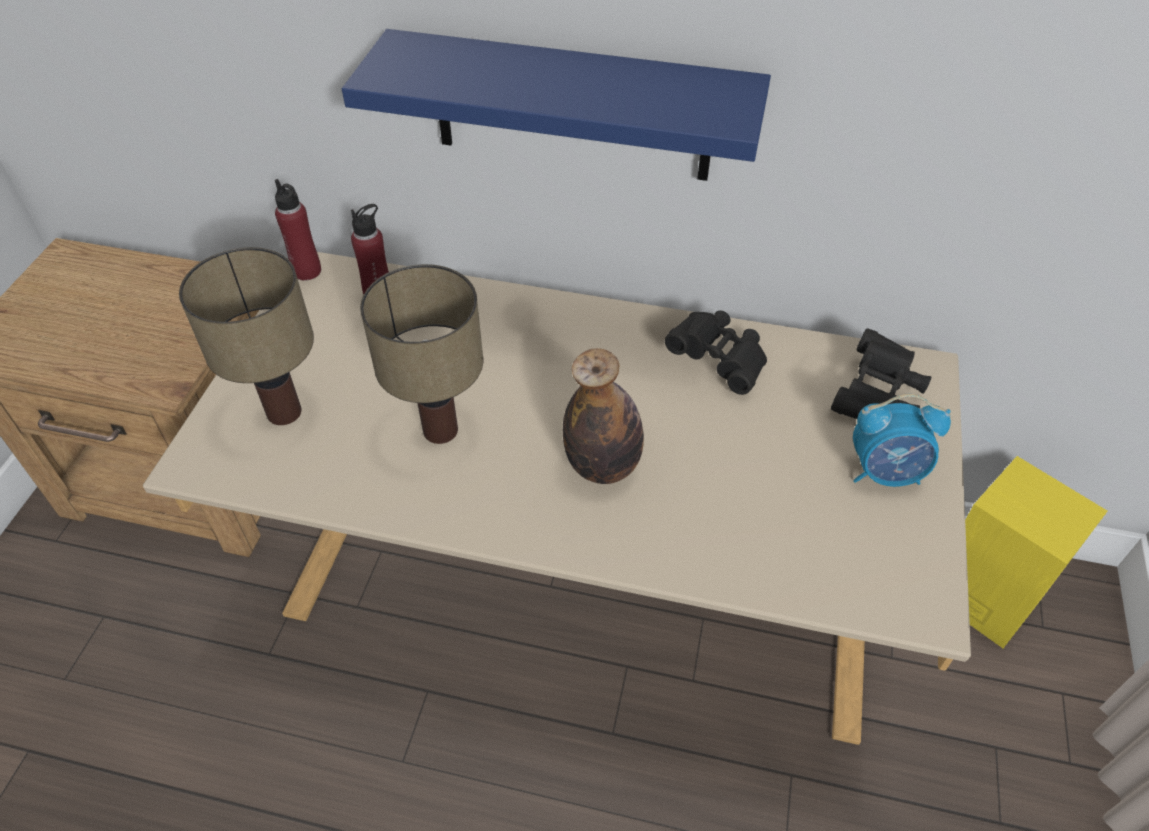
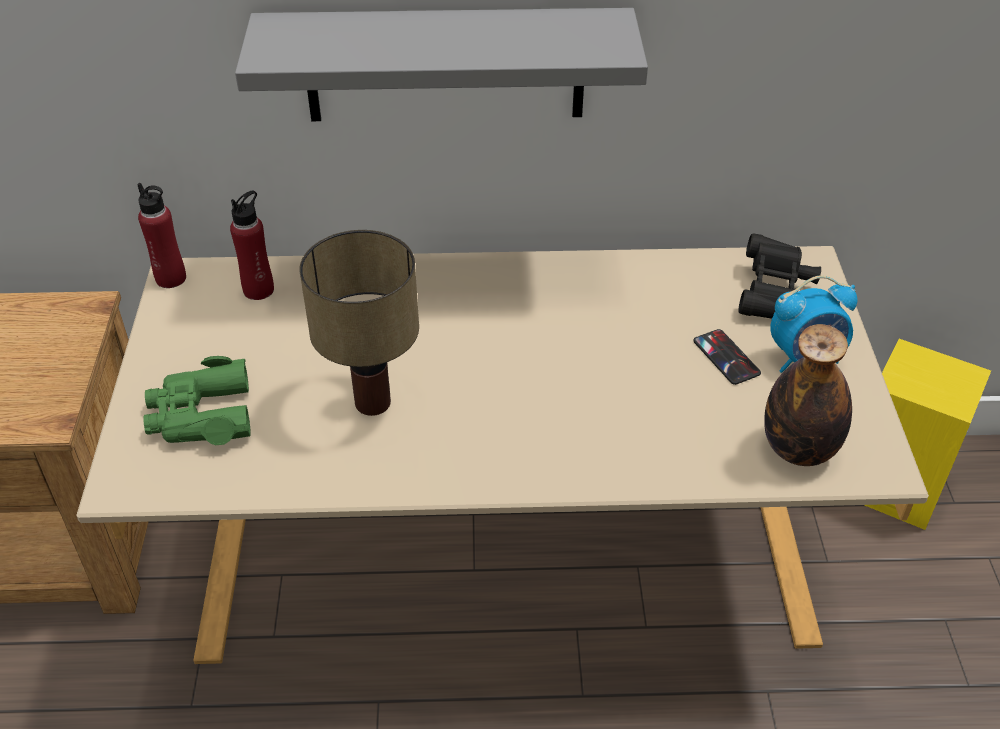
camera: 15 degrees left, 5 degrees down
table lamp [179,247,314,425] -> green binoculars [143,356,251,445]
blue shelf [342,29,771,181] -> grey shelf [235,8,648,121]
bottle [563,348,644,484] -> bottle moved to [764,324,852,466]
black binoculars [665,311,767,395] -> none
none -> phone [693,329,761,385]

